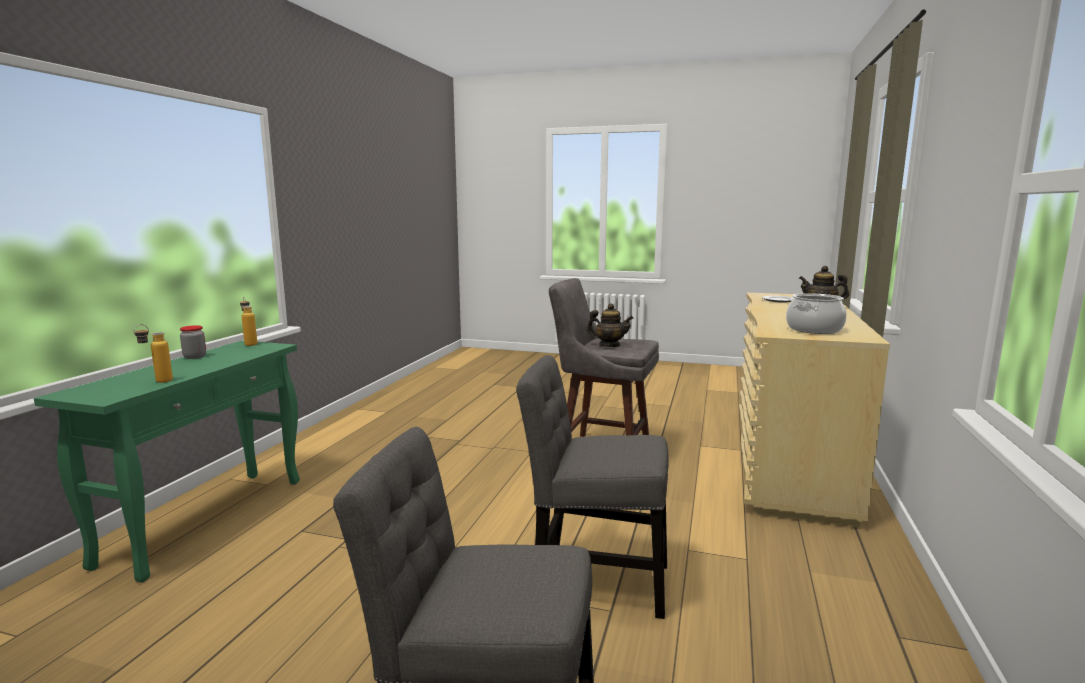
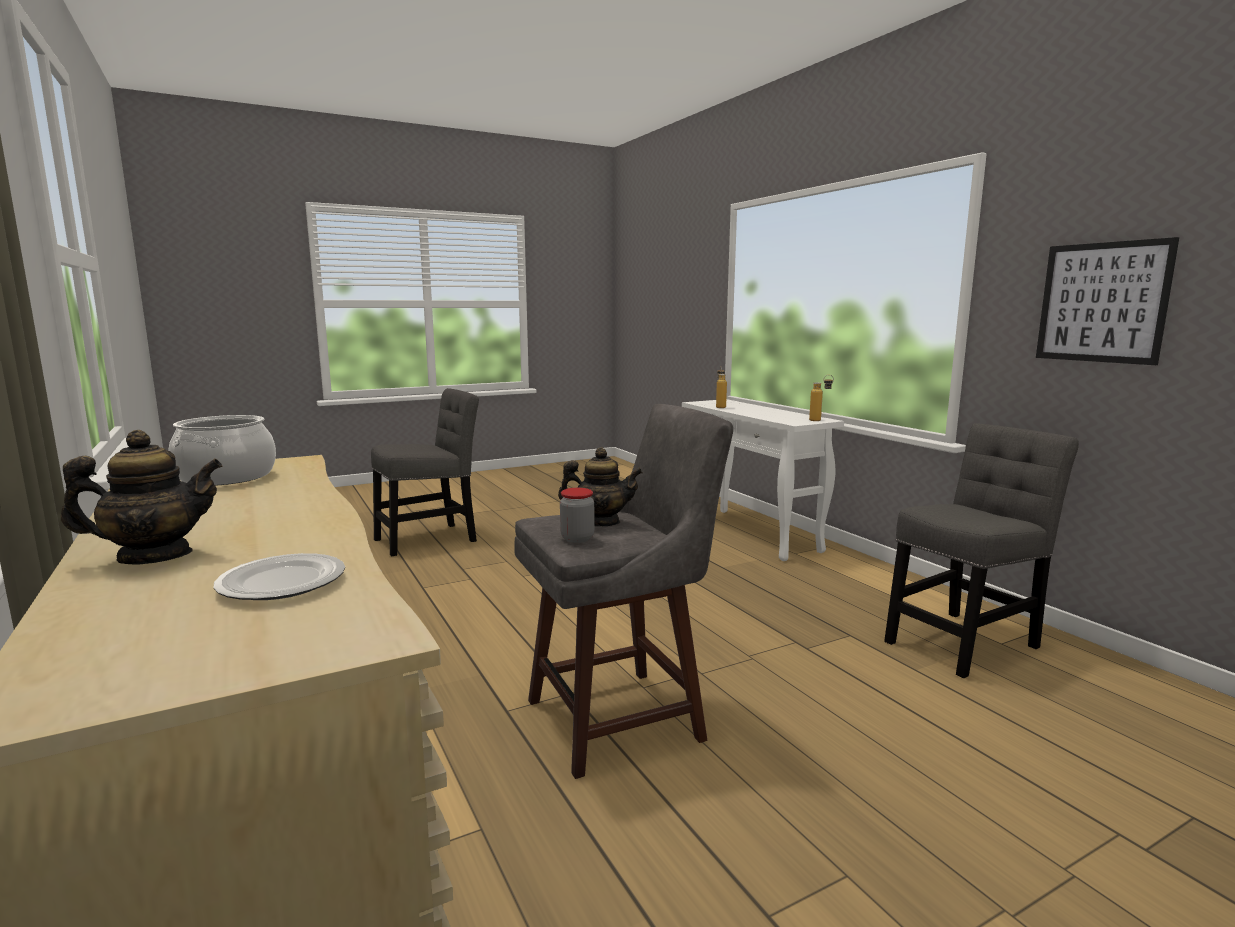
camera: 135 degrees right, 0 degrees up
green console table [34,341,300,583] -> white console table [682,399,844,561]
jar [180,325,206,359] -> jar moved to [560,488,595,543]
grey chair [516,355,669,619] -> grey chair moved to [884,423,1079,678]
teapot [587,303,633,347] -> teapot turned 150 degrees counterclockwise [558,447,643,526]
none -> picture [1036,237,1179,365]

